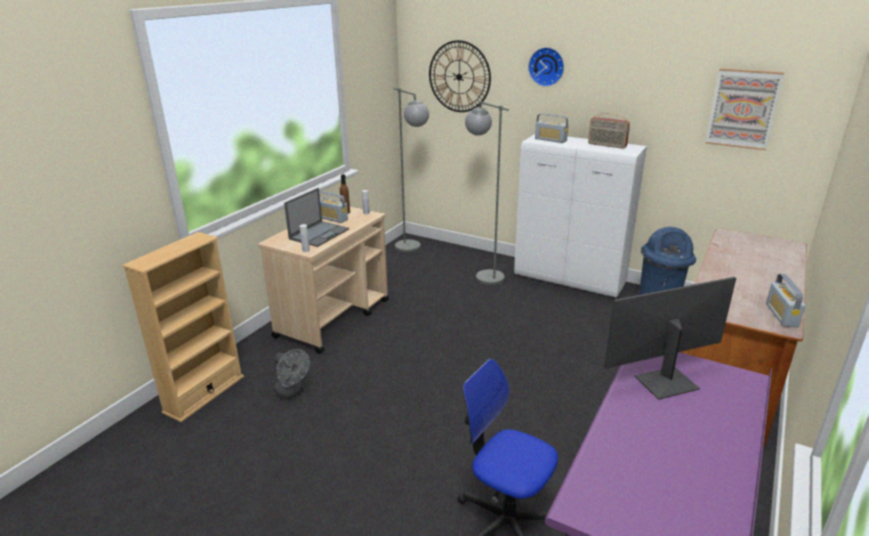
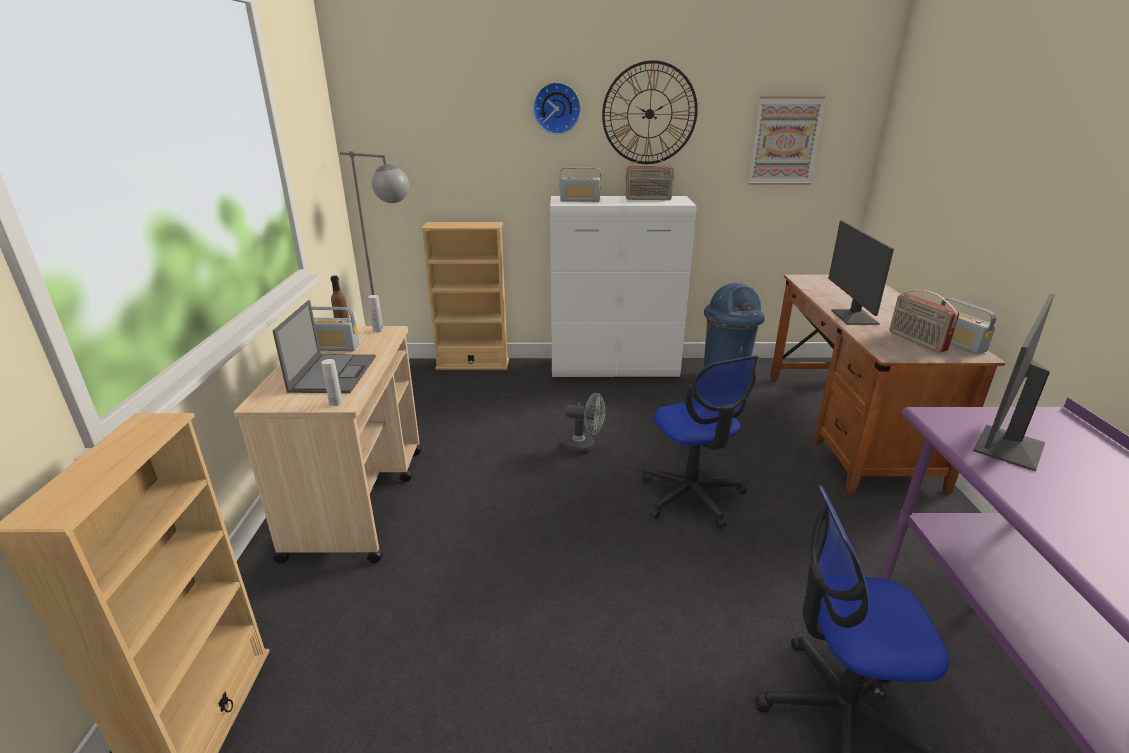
camera: 30 degrees left, 0 degrees up
grey fan [274,349,310,399] -> grey fan moved to [563,393,605,455]
wall clock [429,40,491,112] -> wall clock moved to [602,60,698,164]
grey floor lamp [465,102,509,285] -> none
none -> beige bookcase [421,222,509,370]
none -> office chair [642,355,759,529]
none -> monitor [828,221,894,325]
none -> radio [889,290,959,352]

